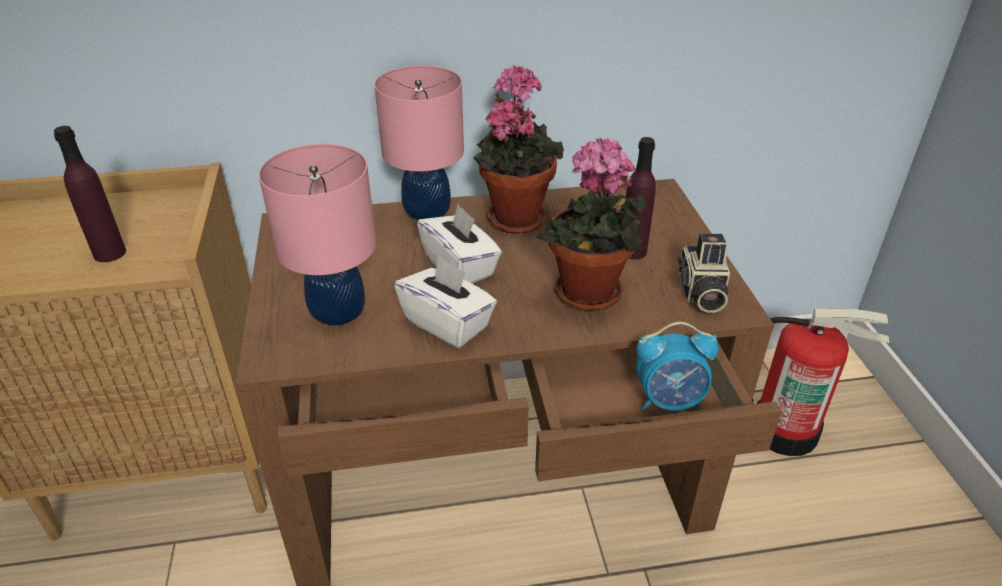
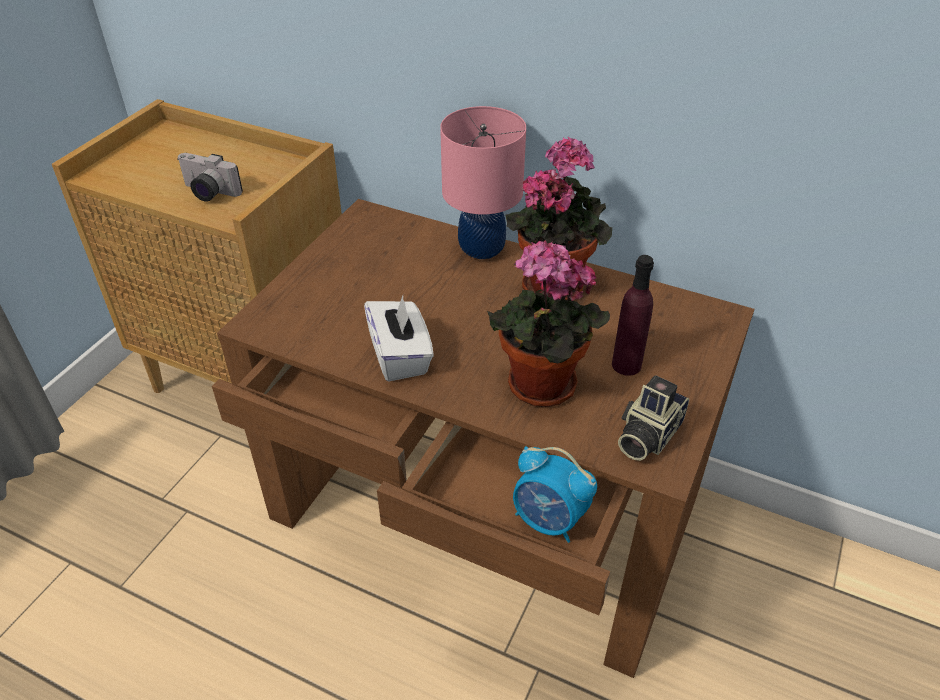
camera: 35 degrees right, 5 degrees up
purple bottle [54,126,126,262] -> camera [177,153,243,202]
pink table lamp [259,144,376,326] -> none
white tissue box [417,204,502,284] -> none
fire extinguisher [752,308,890,456] -> none

